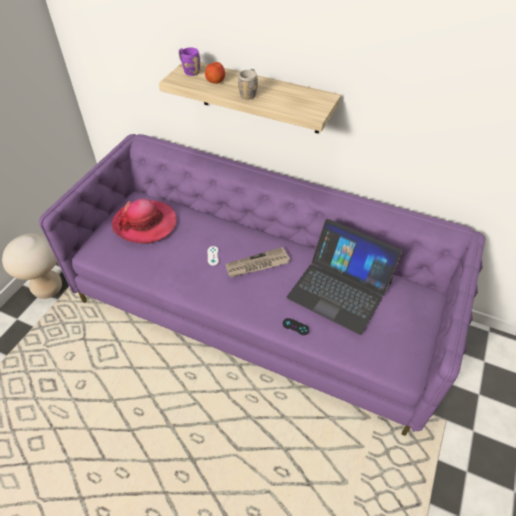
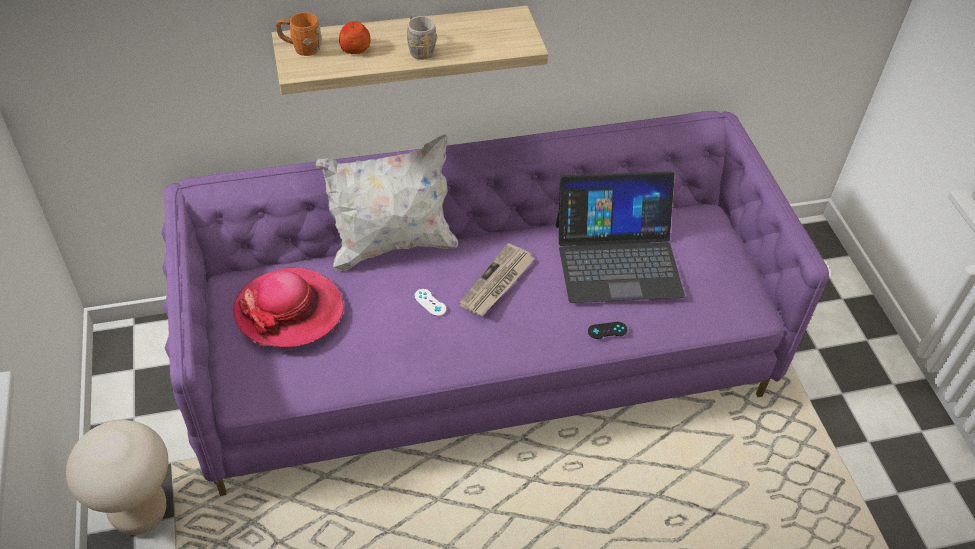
camera: 40 degrees left, 0 degrees up
purple mug [179,48,200,76] -> orange mug [276,12,321,56]
none -> white pillow [315,134,458,271]

